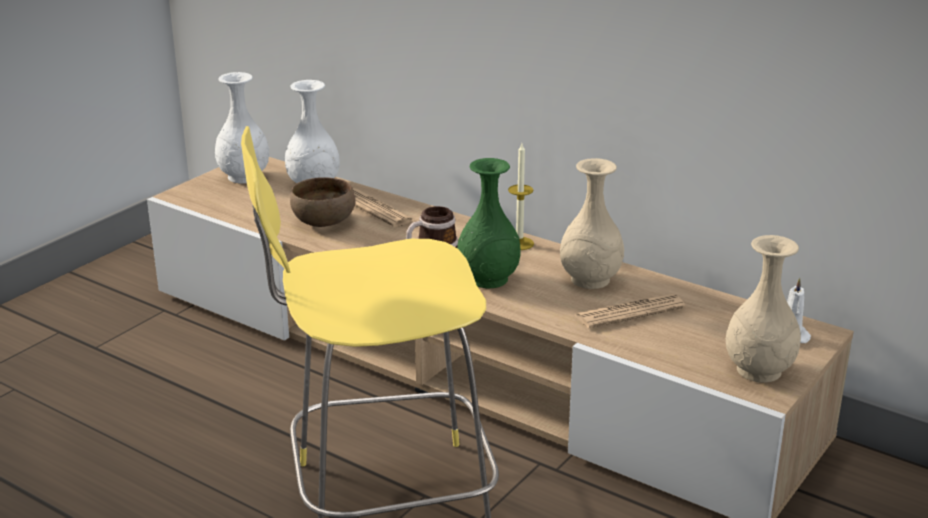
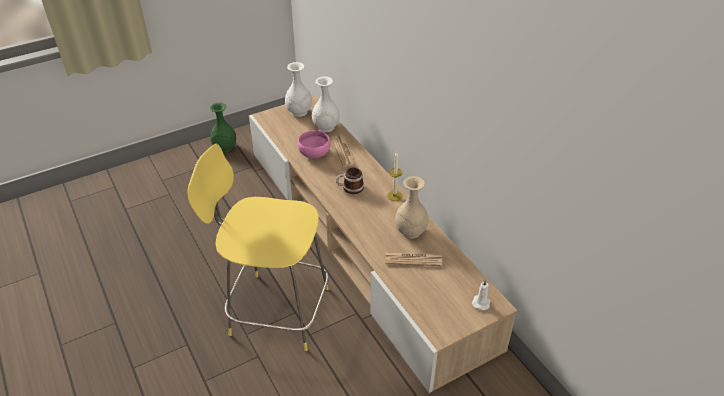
camera: 25 degrees right, 15 degrees up
brown bowl [290,177,356,227] -> pink bowl [298,130,331,158]
green vase [457,158,520,288] -> green vase moved to [210,103,236,152]
beige vase [726,235,801,383] -> none

